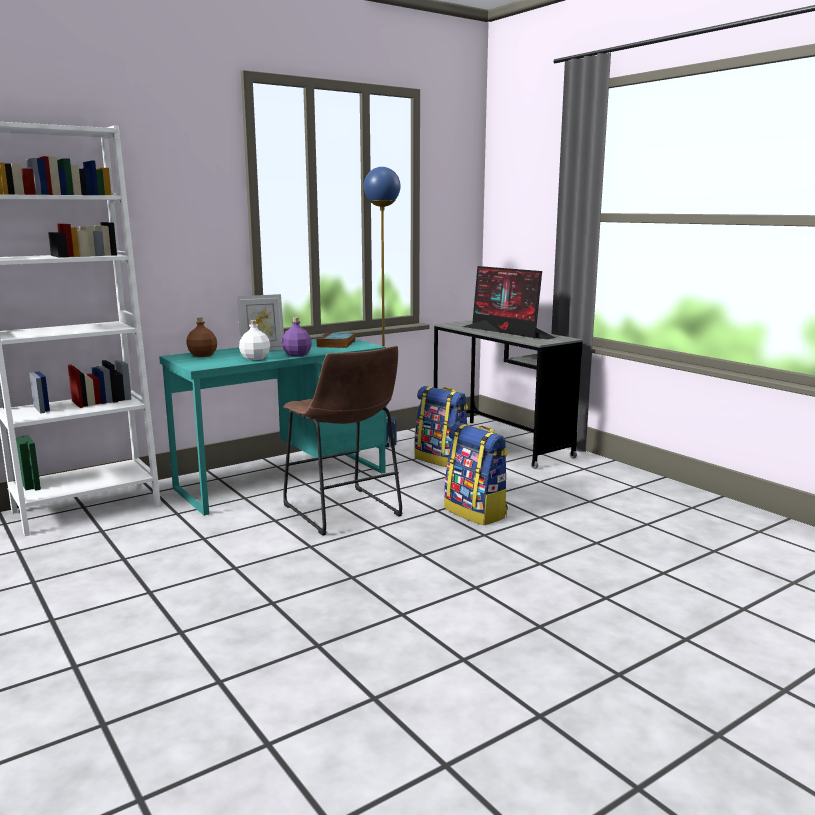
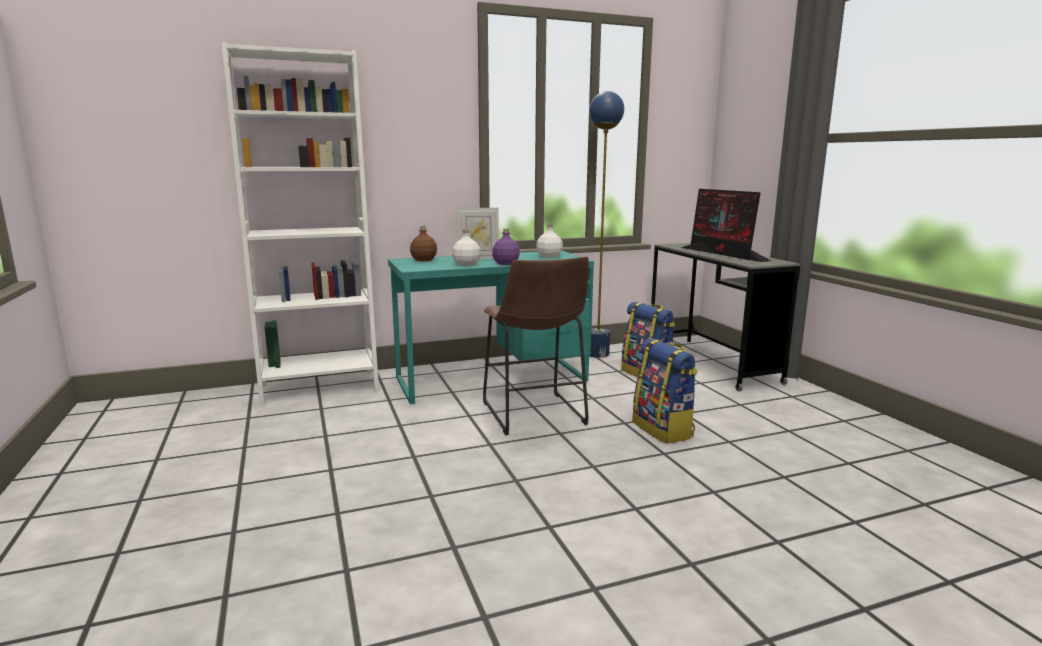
camera: 15 degrees right, 0 degrees up
book [316,332,356,348] -> white bottle [536,224,563,258]

